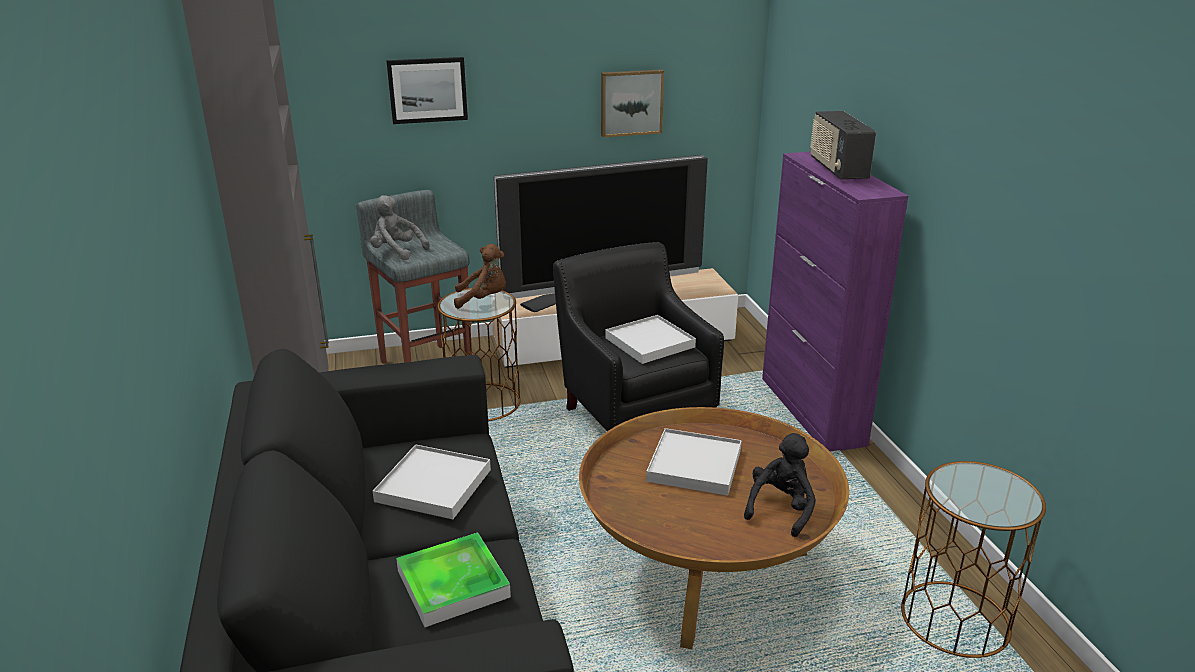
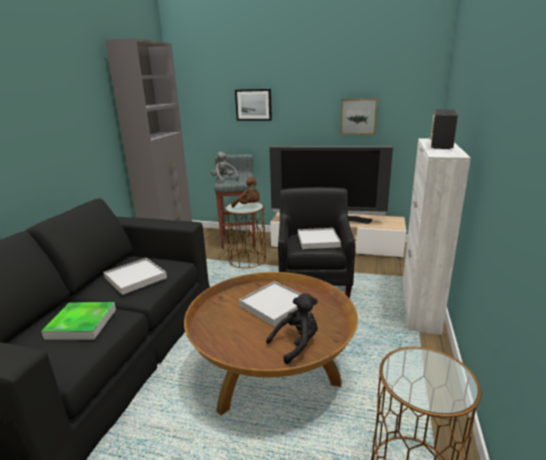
camera: 30 degrees right, 5 degrees down
purple cabinet [762,151,908,451] -> white cabinet [403,139,471,335]

